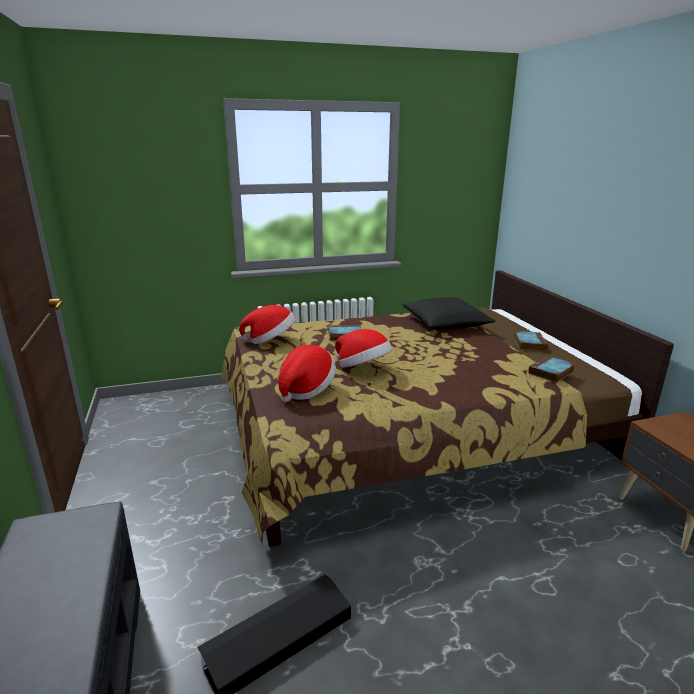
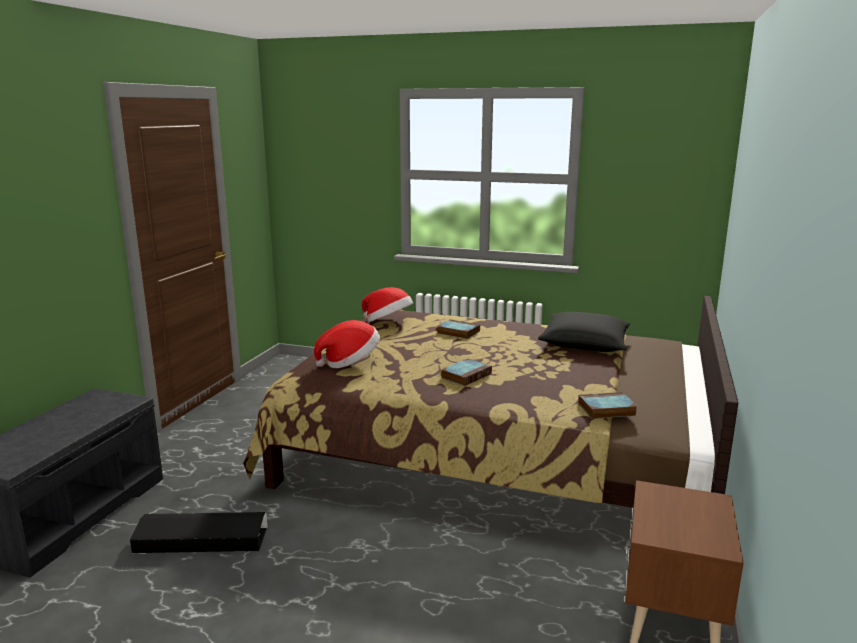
camera: 35 degrees right, 5 degrees down
hat [335,329,392,368] -> none
book [514,331,548,351] -> book moved to [441,358,492,386]

